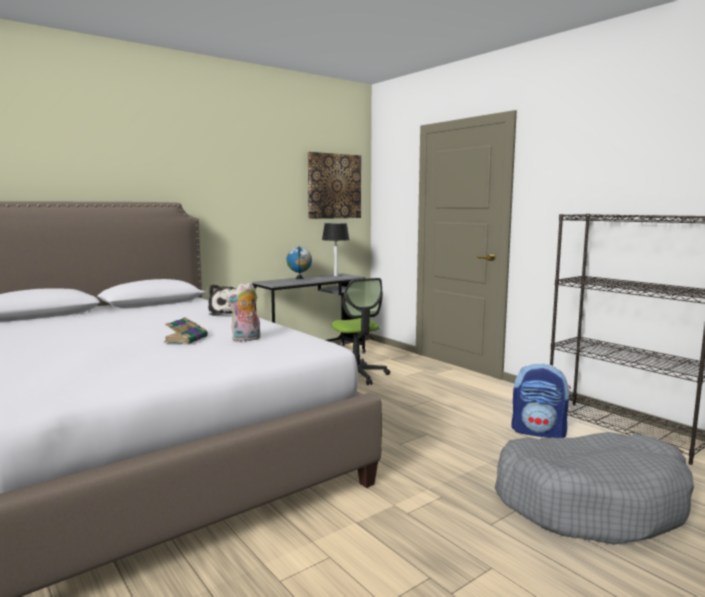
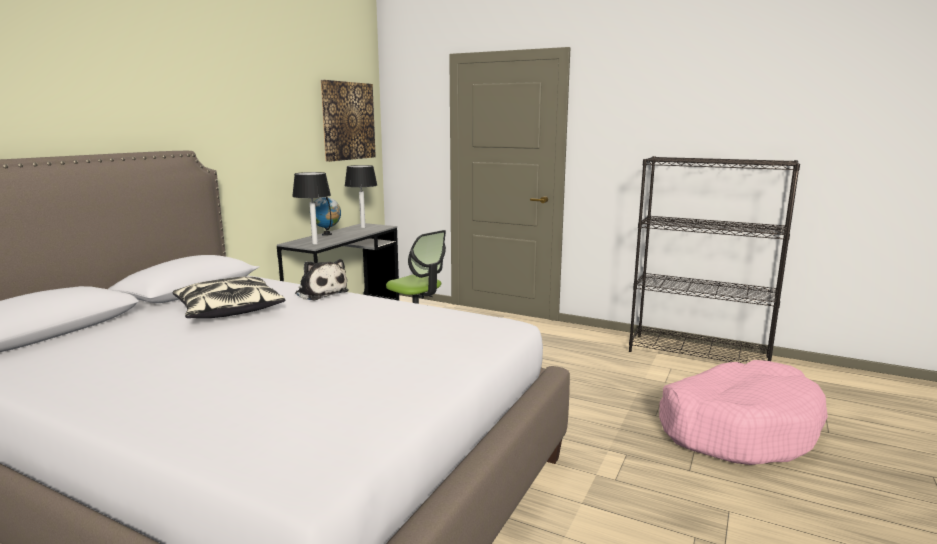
camera: 25 degrees left, 5 degrees up
book [164,317,208,345] -> none
plush toy [226,282,260,342] -> none
grey dog bed [495,432,694,545] -> pink dog bed [659,360,828,465]
backpack [511,364,571,438] -> none
none -> pillow [173,277,285,318]
none -> table lamp [292,172,331,245]

